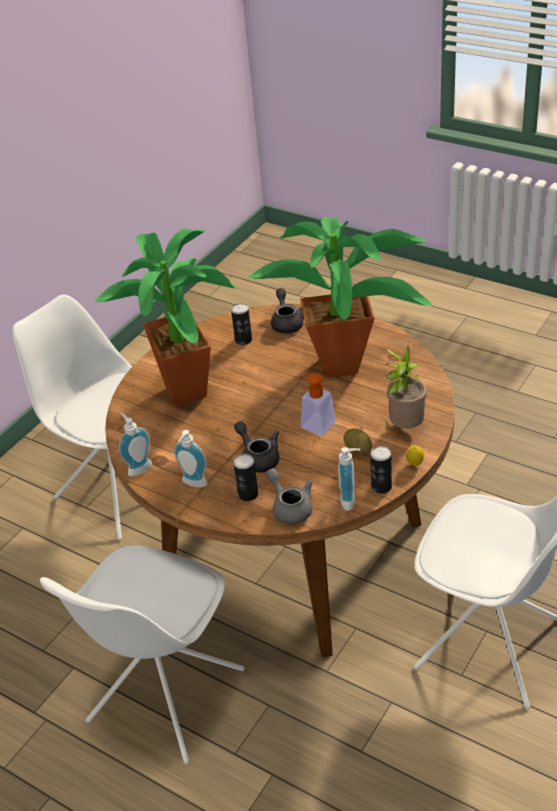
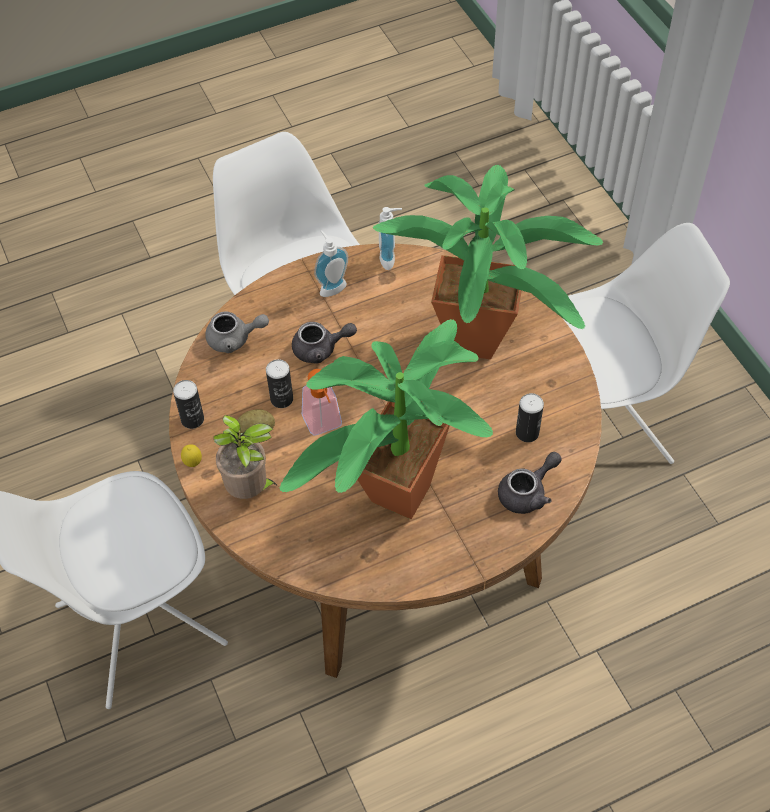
camera: 120 degrees right, 15 degrees up
can [233,454,258,501] -> can moved to [266,359,293,408]
grey teapot [271,288,304,333] -> grey teapot turned 60 degrees counterclockwise [498,452,562,514]
soap dispenser [338,447,360,511] -> none

